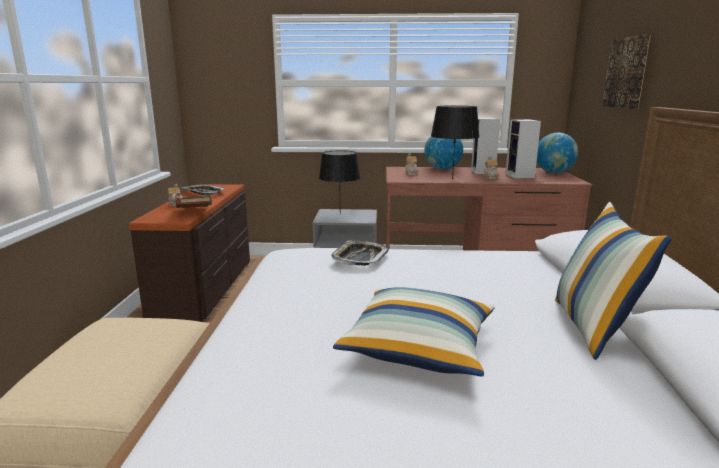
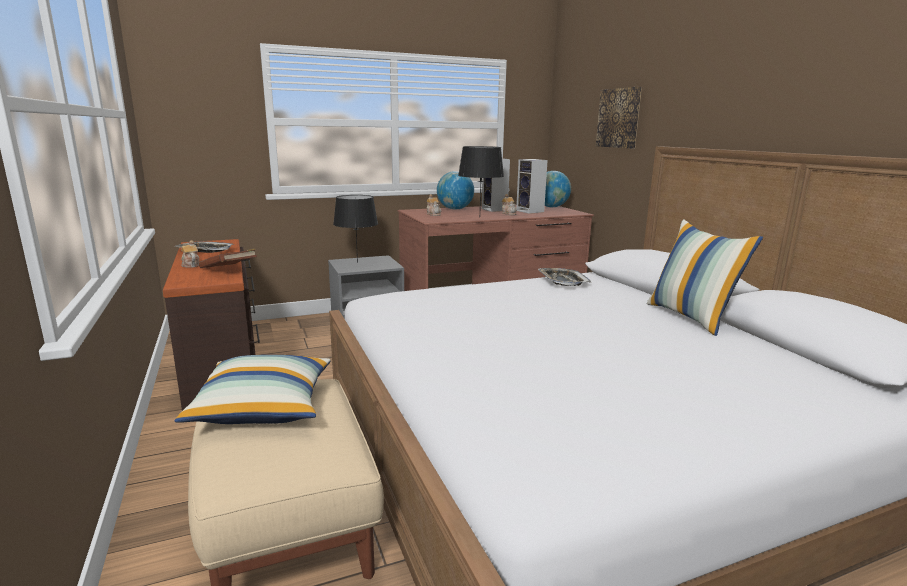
camera: 25 degrees left, 0 degrees up
tray [331,241,389,266] -> tray moved to [538,268,591,286]
pillow [333,287,495,376] -> pillow moved to [175,355,331,424]

